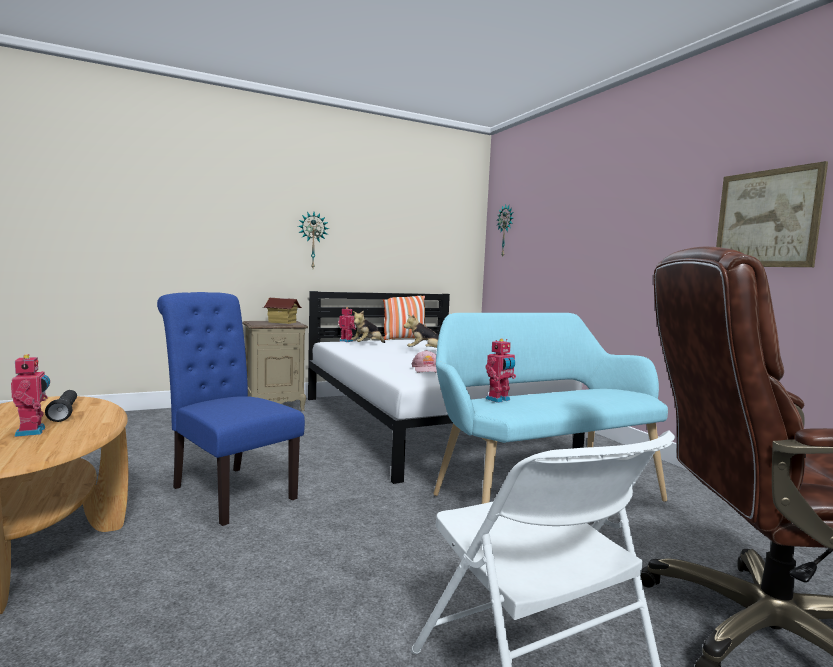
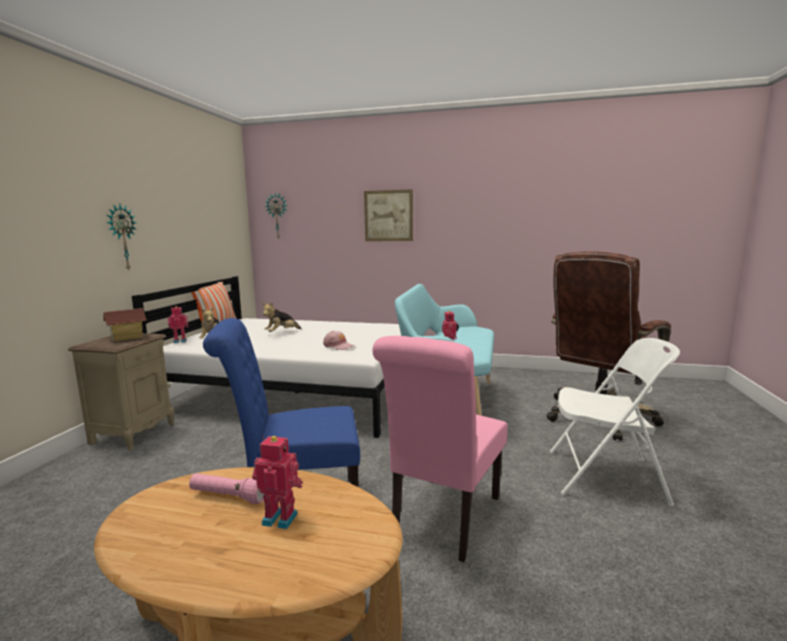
camera: 50 degrees left, 5 degrees up
black flashlight [45,390,77,422] -> pink flashlight [189,473,265,504]
picture [716,161,828,267] -> picture moved to [364,189,413,241]
none -> pink chair [372,336,508,562]

